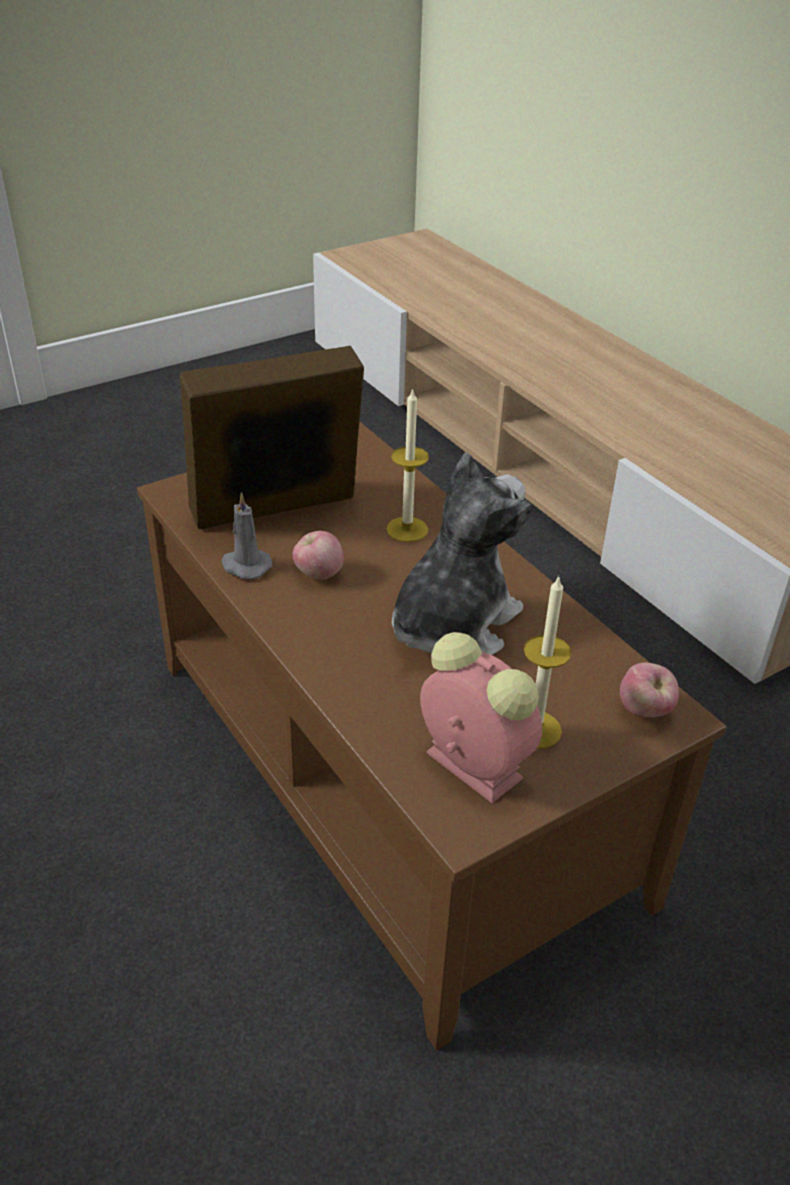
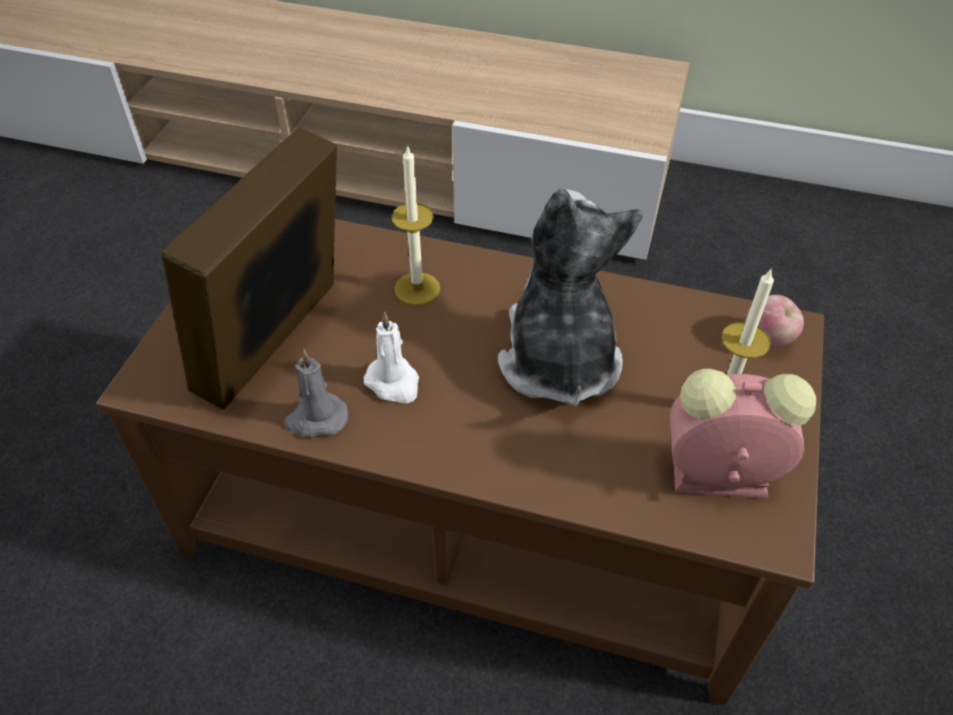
camera: 40 degrees left, 10 degrees up
apple [293,531,344,580] -> white candle [364,312,419,403]

